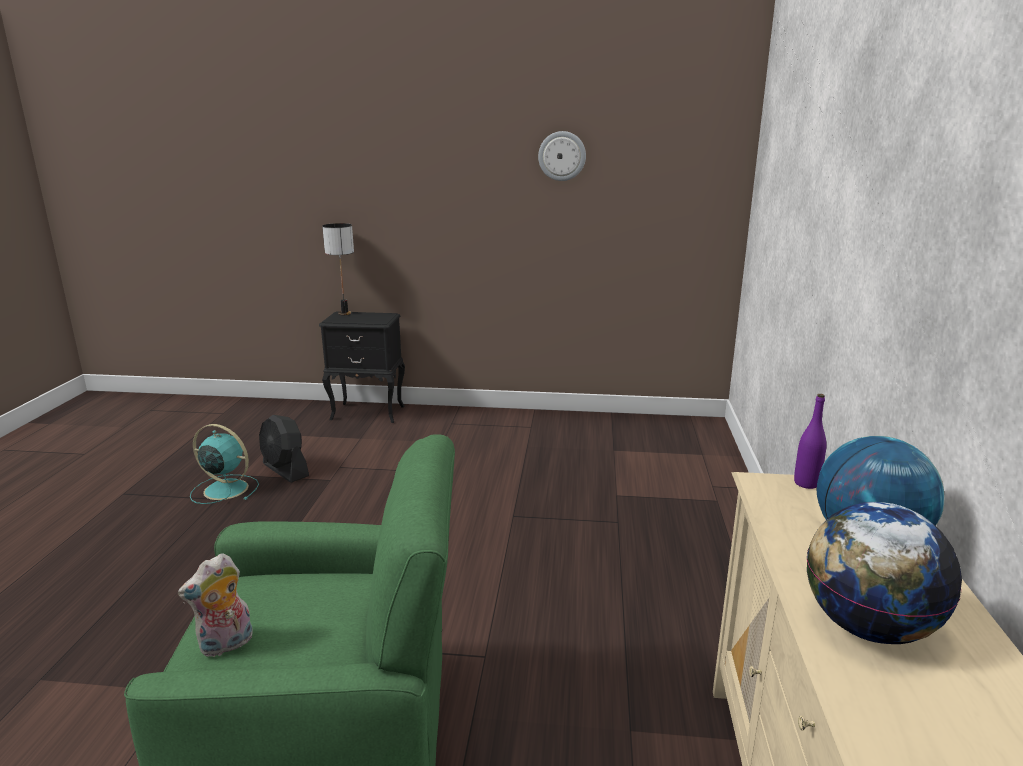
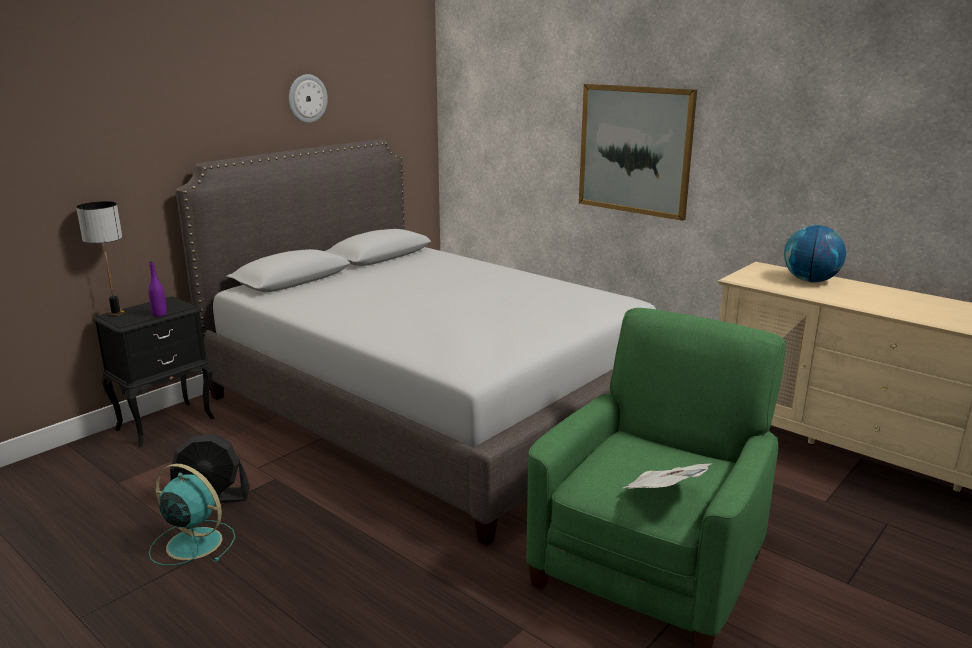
camera: 55 degrees left, 0 degrees up
plush toy [178,553,253,658] -> newspaper [623,463,713,489]
turquoise fan [190,424,259,504] -> turquoise fan turned 60 degrees clockwise [149,464,235,566]
purple bottle [794,394,827,489] -> purple bottle moved to [148,261,167,317]
globe [807,502,962,644] -> none
none -> grey bed [175,139,656,546]
none -> picture [579,84,697,221]

